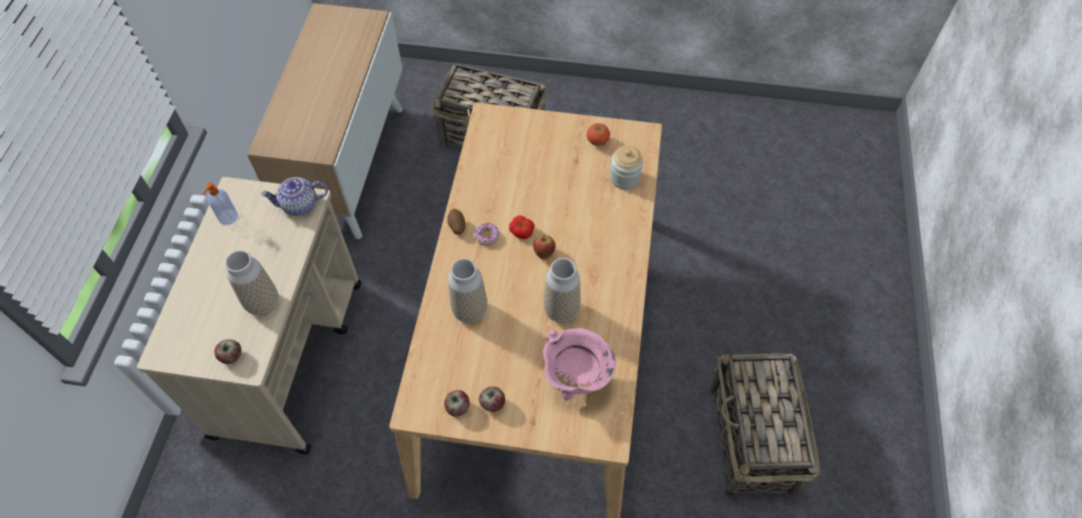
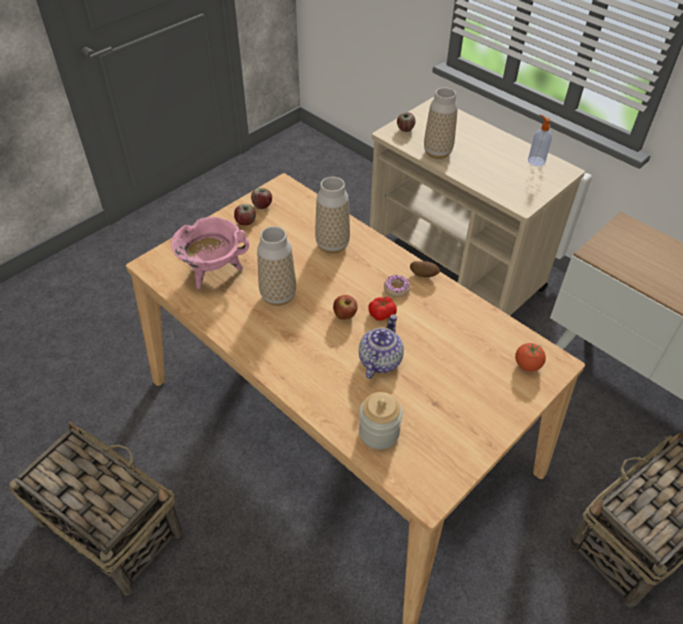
camera: 125 degrees right, 10 degrees down
teapot [261,177,328,216] -> teapot moved to [359,314,404,379]
tomato [587,123,610,146] -> tomato moved to [515,343,546,372]

